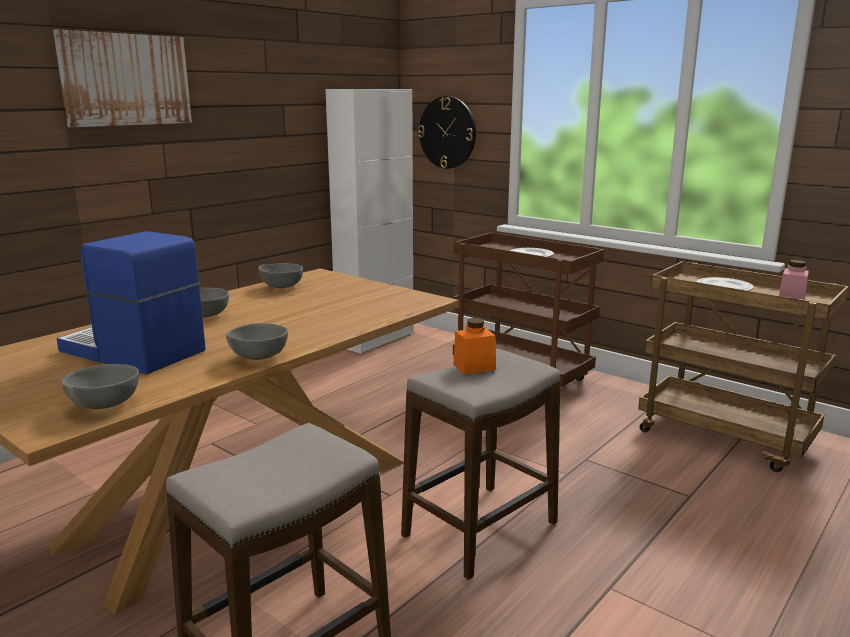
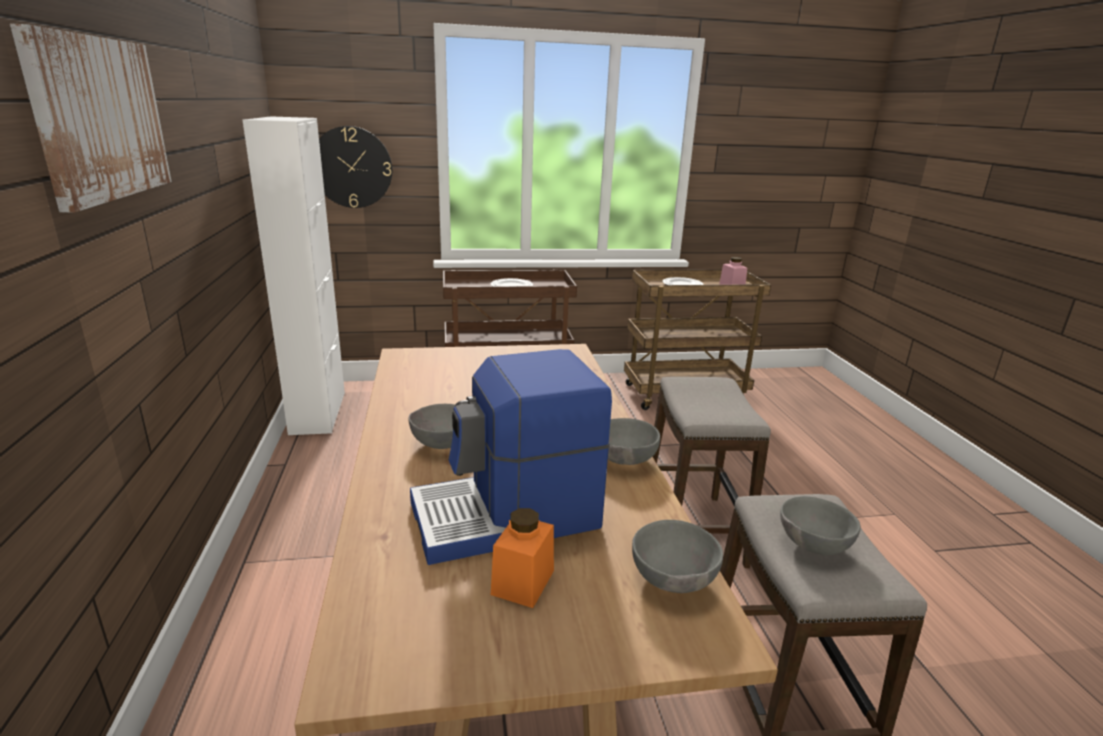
camera: 50 degrees left, 5 degrees up
grey bowl [258,263,303,288] -> grey bowl moved to [780,496,861,555]
orange jar [453,318,496,374] -> orange jar moved to [491,508,554,608]

